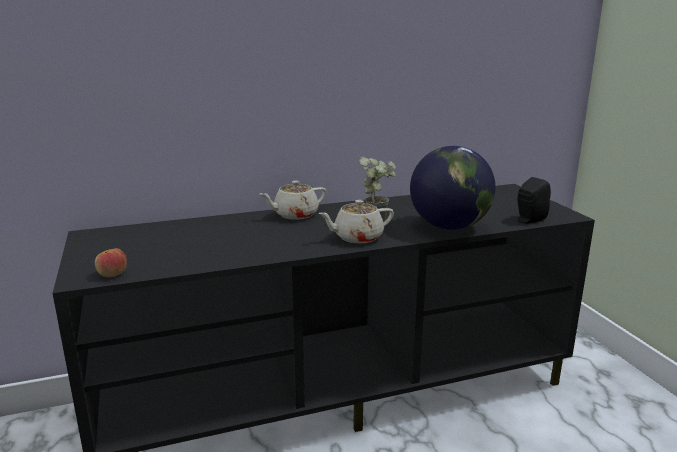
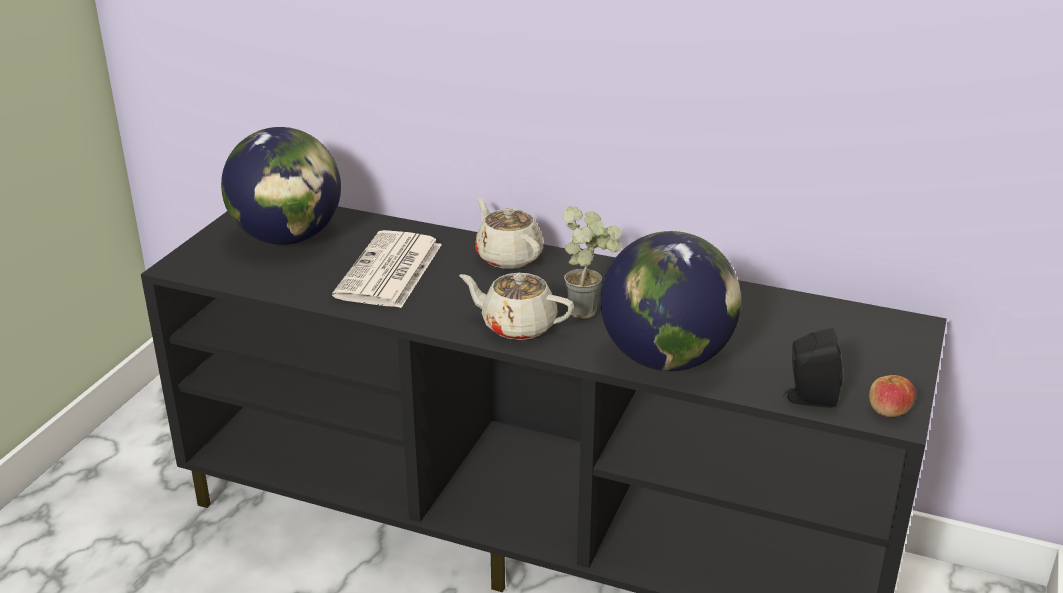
camera: 40 degrees right, 10 degrees up
apple [95,248,127,277] -> apple moved to [869,375,915,417]
beige teapot [260,181,327,220] -> beige teapot turned 45 degrees clockwise [475,199,543,269]
none -> globe [221,127,341,245]
none -> newspaper [332,230,442,308]

